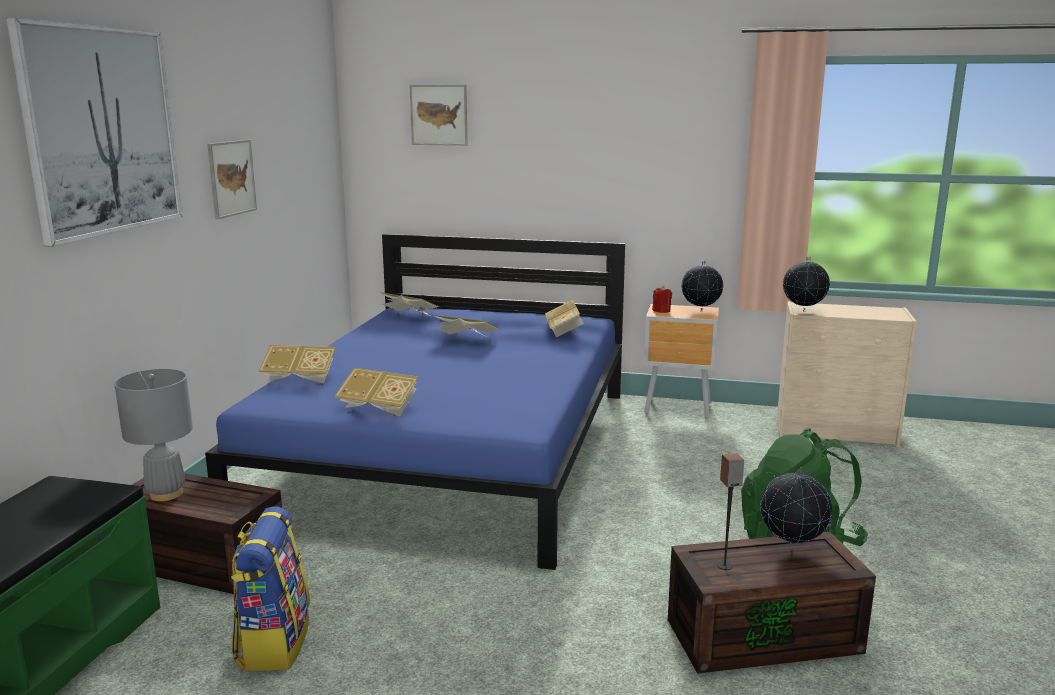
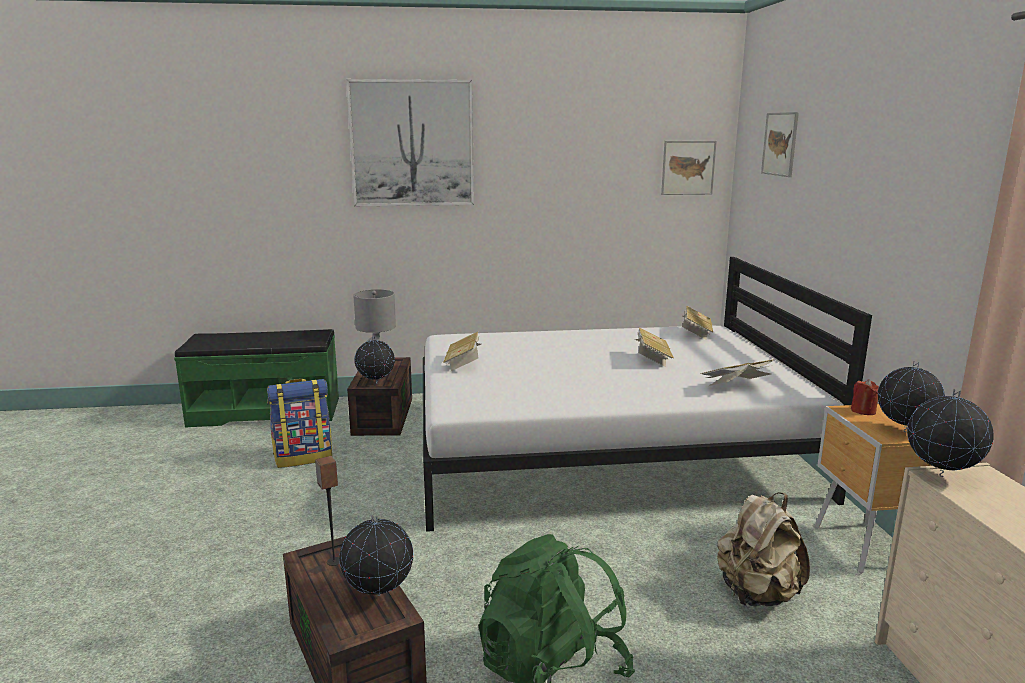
camera: 70 degrees right, 0 degrees up
blue bed [205,234,625,570] -> white bed [423,257,872,532]
picture [207,140,257,219] -> picture moved to [661,141,717,195]
book [258,345,336,383] -> none
none -> globe [355,336,395,384]
none -> beige backpack [717,492,810,607]

